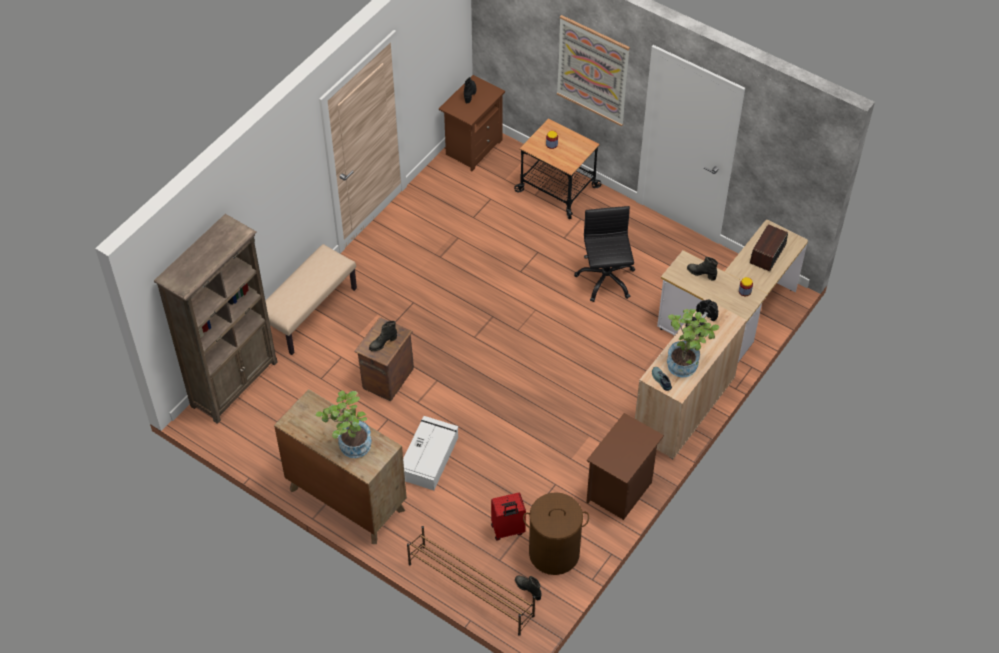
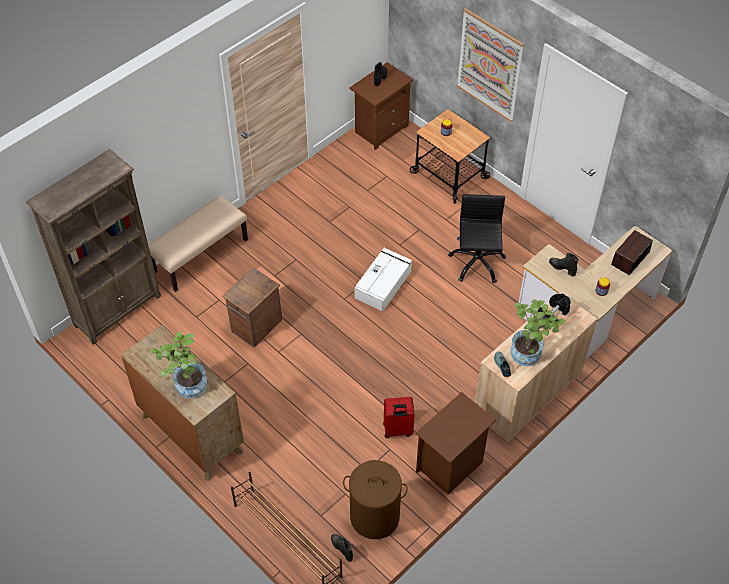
camera: 10 degrees right, 0 degrees up
black boot [369,321,397,351] -> none
white storage box [403,416,458,490] -> white storage box moved to [355,248,412,311]
red suitcase [491,493,526,540] -> red suitcase moved to [383,397,415,438]

